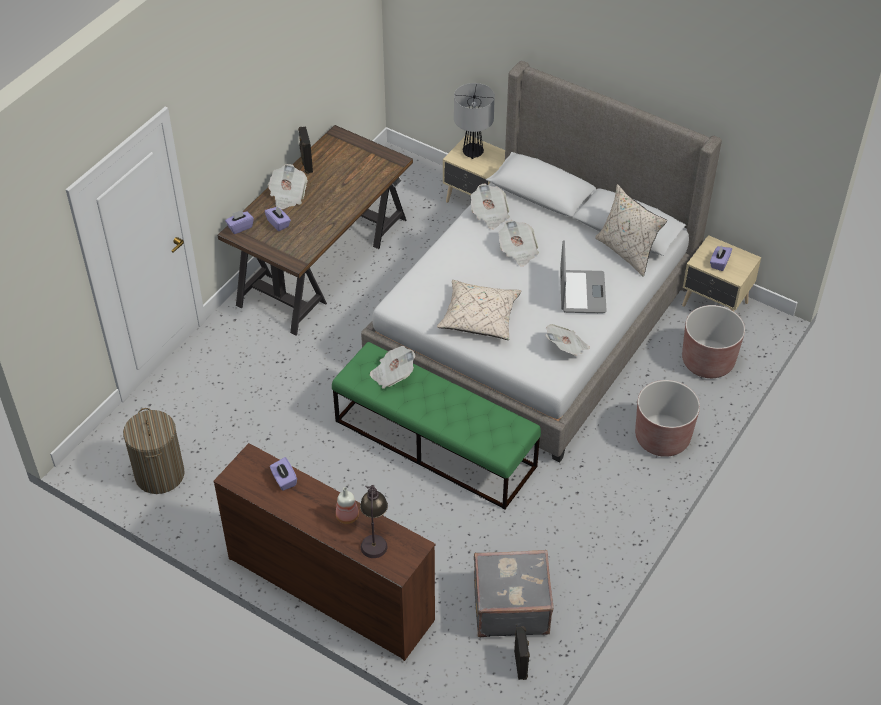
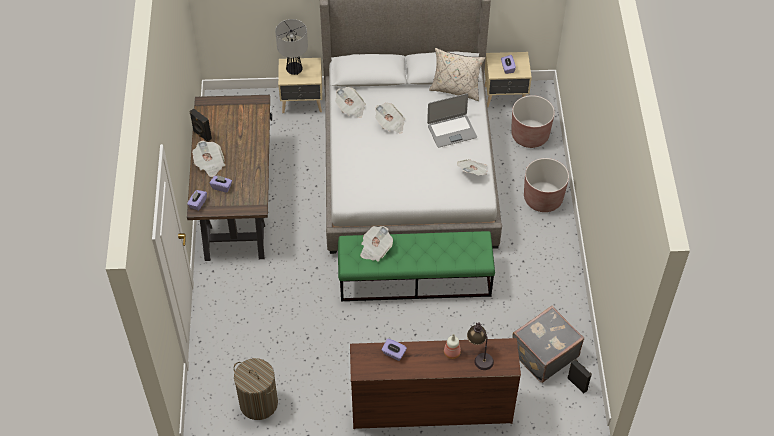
camera: 35 degrees left, 5 degrees up
beige pillow [437,280,521,340] -> none
laptop [560,240,607,313] -> laptop turned 105 degrees clockwise [427,94,477,148]

